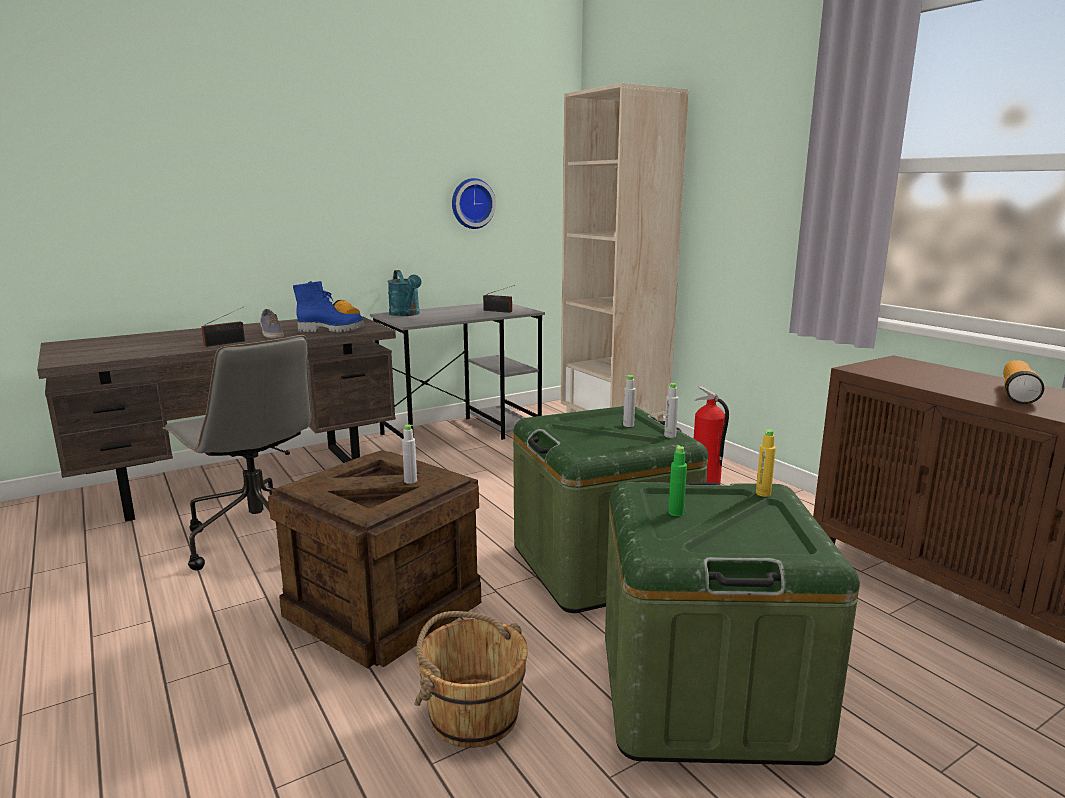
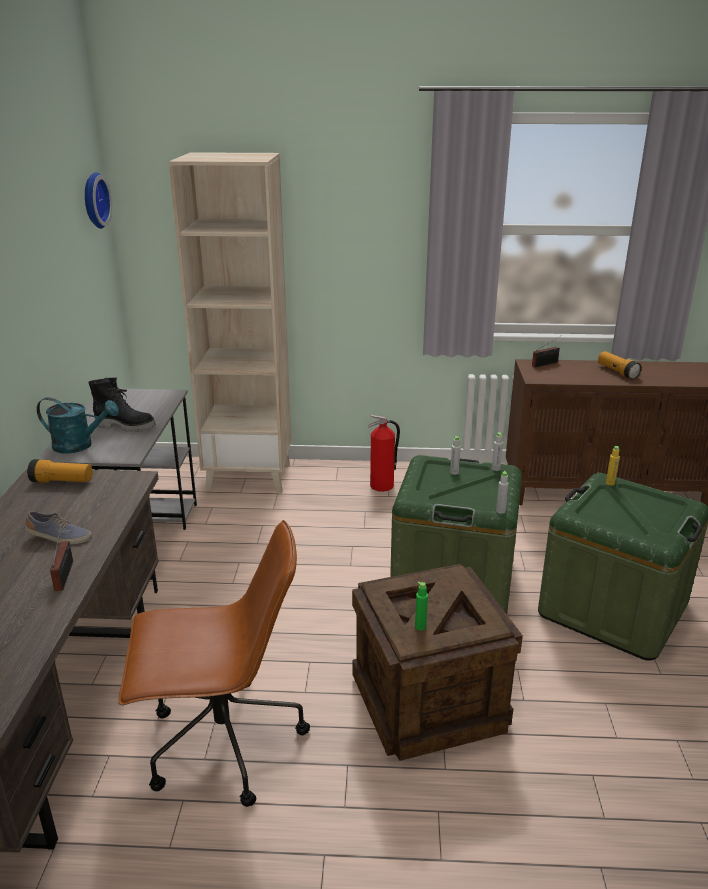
camera: 55 degrees left, 10 degrees up
grey office chair [163,335,312,570] -> brown office chair [118,520,310,807]
blue boot [293,281,365,332] -> none
grey bottle [402,425,417,484] -> grey bottle moved to [496,471,509,514]
brown bucket [414,611,528,748] -> none
wall clock [452,178,496,229] -> wall clock moved to [85,172,112,229]
radio [483,285,515,313] -> radio moved to [532,335,562,368]
green bottle [668,445,687,516] -> green bottle moved to [415,582,428,630]
none -> black boot [88,377,156,432]

